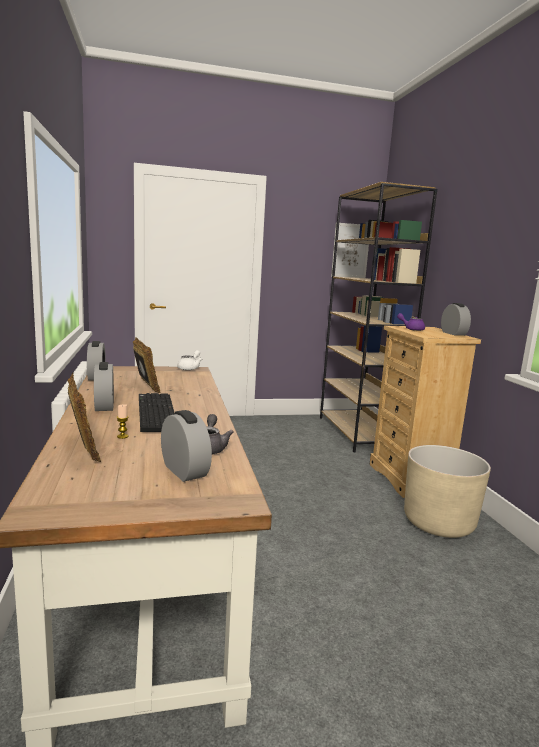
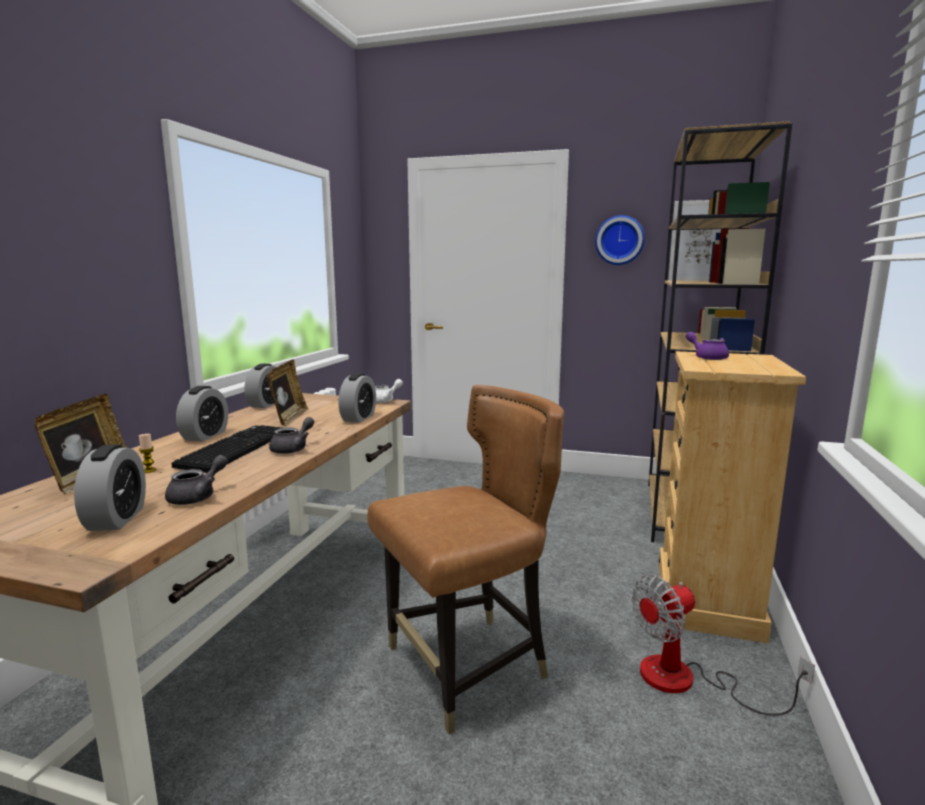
camera: 30 degrees right, 0 degrees up
beige planter [404,445,491,538] -> fan [631,575,815,716]
alarm clock [441,303,471,336] -> alarm clock moved to [339,373,376,423]
none -> grey teapot [269,417,314,454]
none -> brown chair [367,385,564,735]
none -> wall clock [595,215,645,265]

